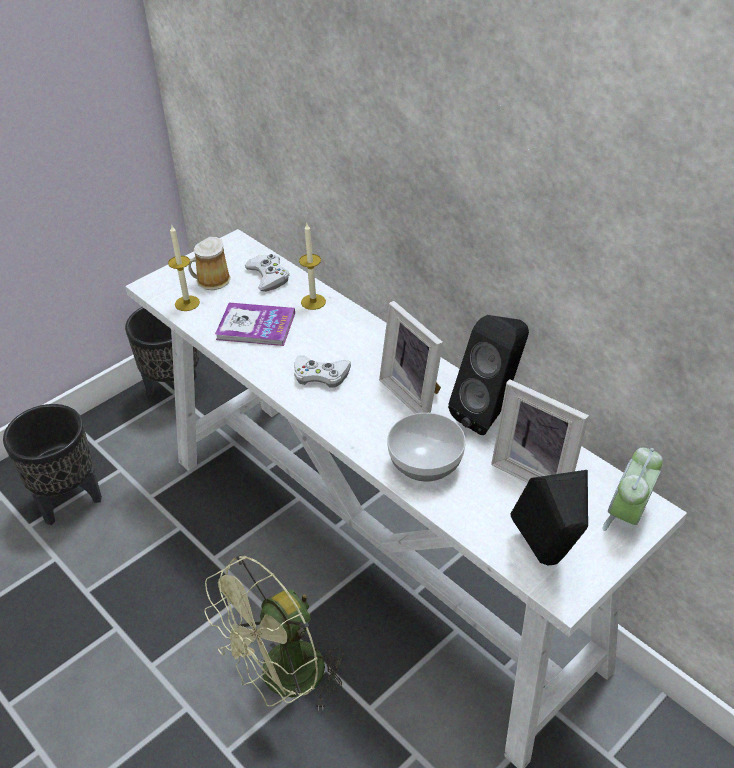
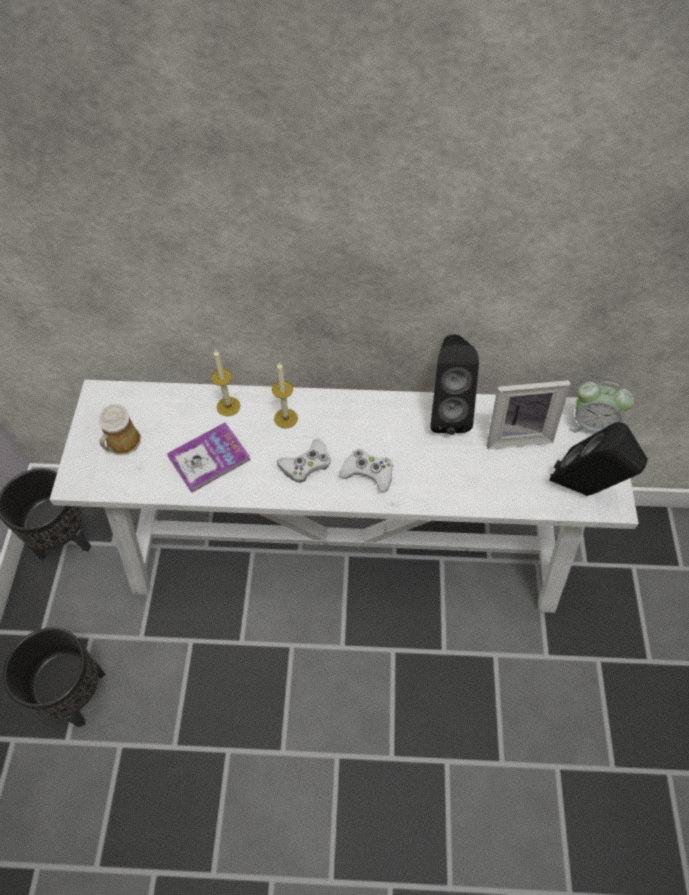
camera: 45 degrees left, 15 degrees up
candle [168,225,200,311] -> candle moved to [272,362,298,429]
green fan [204,555,344,711] -> none
white game controller [245,254,290,292] -> white game controller moved to [339,449,393,493]
picture frame [379,301,443,414] -> none
bowl [387,413,466,481] -> none
alarm clock [602,448,663,531] -> alarm clock turned 60 degrees counterclockwise [568,382,634,432]

